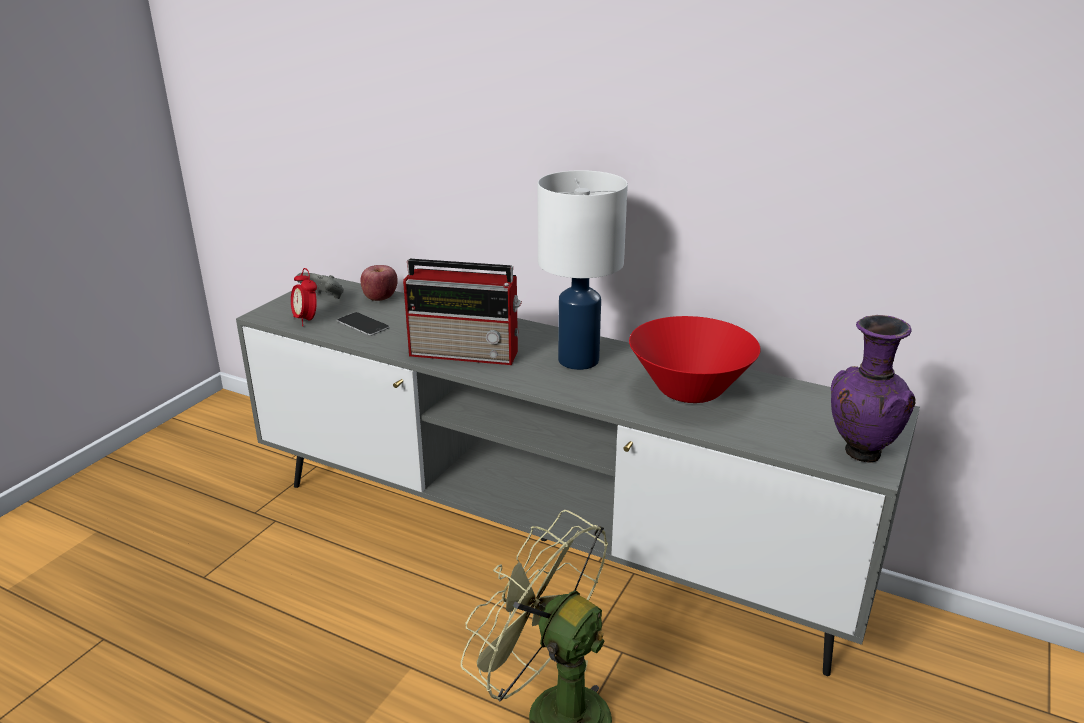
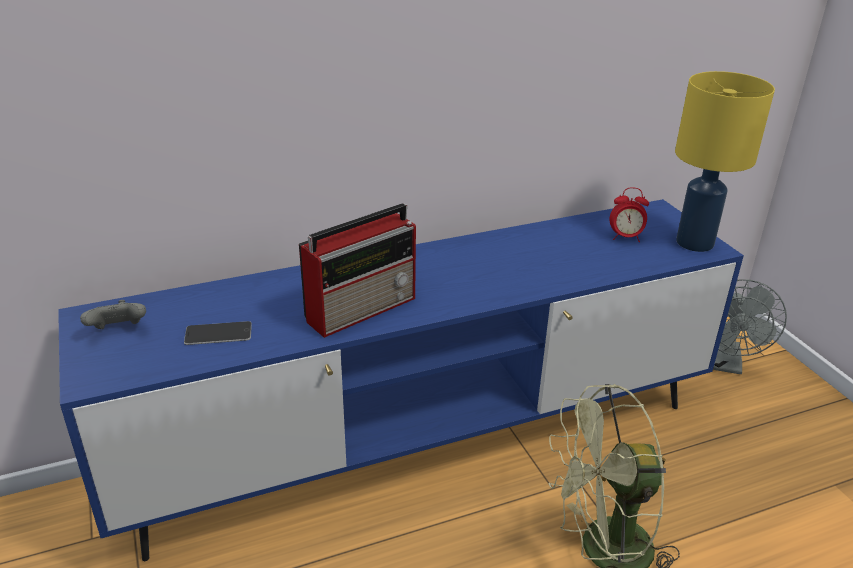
camera: 50 degrees left, 5 degrees up
grey tv stand [236,275,920,676] -> blue tv stand [58,199,744,561]
alarm clock [291,268,317,326] -> alarm clock moved to [609,187,649,242]
apple [360,265,398,301] -> none
white table lamp [538,170,628,370] -> none
red bowl [629,316,761,403] -> none
purple vase [831,315,916,463] -> yellow table lamp [675,71,775,252]
none -> grey fan [713,279,787,374]

